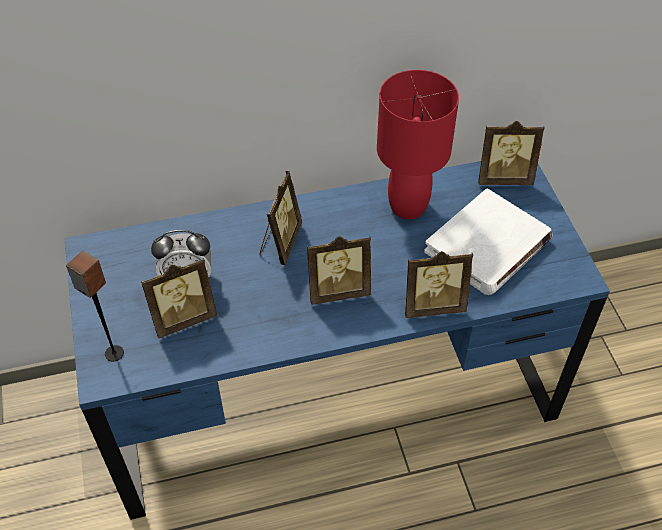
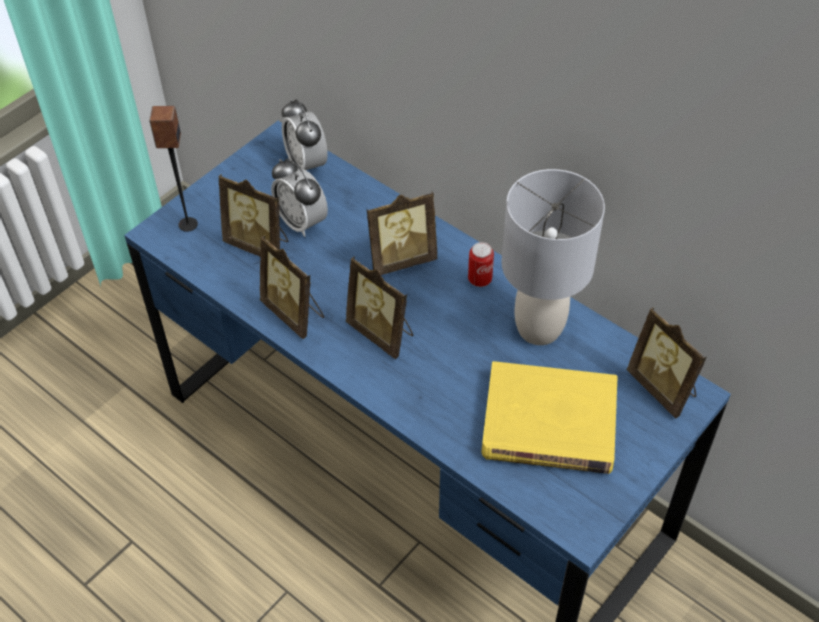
camera: 55 degrees right, 0 degrees up
red table lamp [377,70,459,219] -> grey table lamp [501,169,605,345]
picture frame [405,251,473,318] -> picture frame moved to [260,236,324,339]
white book [424,188,553,295] -> yellow book [482,361,618,474]
none -> alarm clock [281,99,328,170]
none -> can [468,242,494,287]

